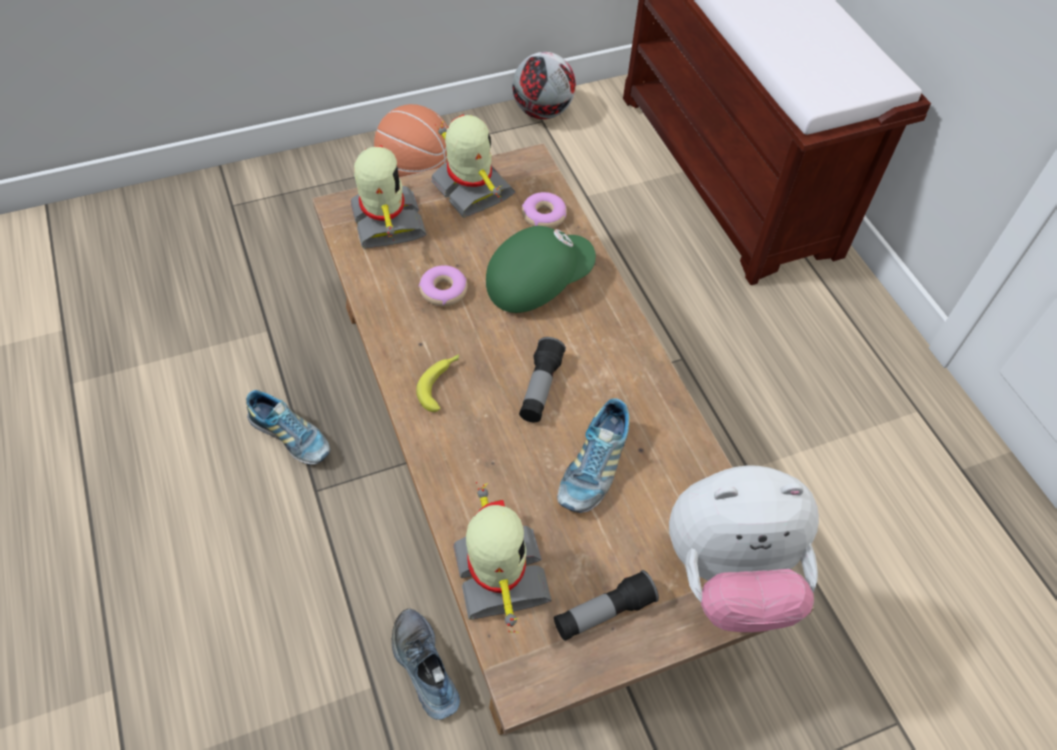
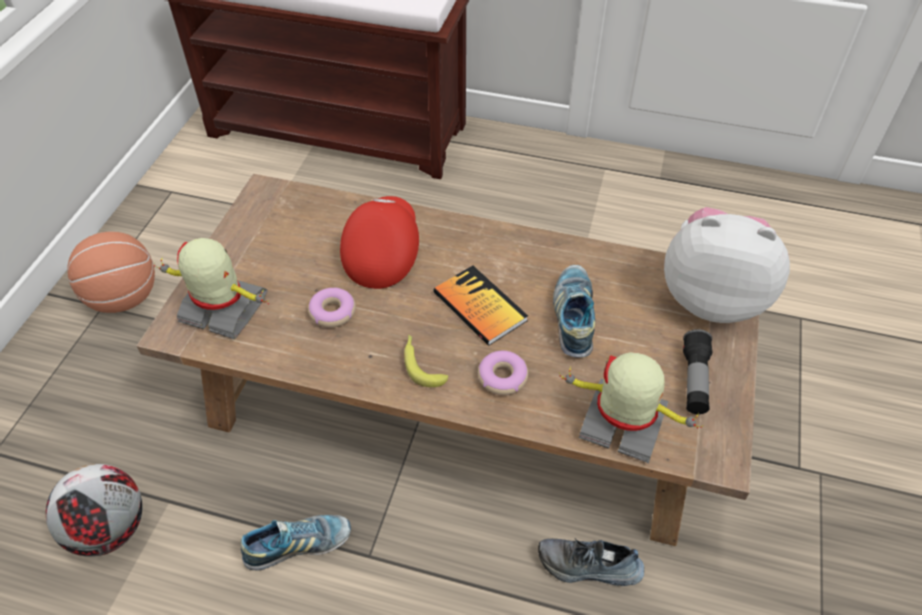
camera: 50 degrees left, 5 degrees down
toy robot [431,115,515,218] -> none
green cap [486,226,596,313] -> red cap [340,196,419,289]
football [512,52,576,119] -> football moved to [46,464,143,557]
flashlight [519,337,566,422] -> book [434,266,528,346]
donut [522,192,567,228] -> donut moved to [478,351,528,395]
shoe [557,398,630,513] -> shoe turned 150 degrees counterclockwise [553,265,595,358]
plush toy [669,465,819,632] -> plush toy turned 105 degrees counterclockwise [664,207,790,323]

